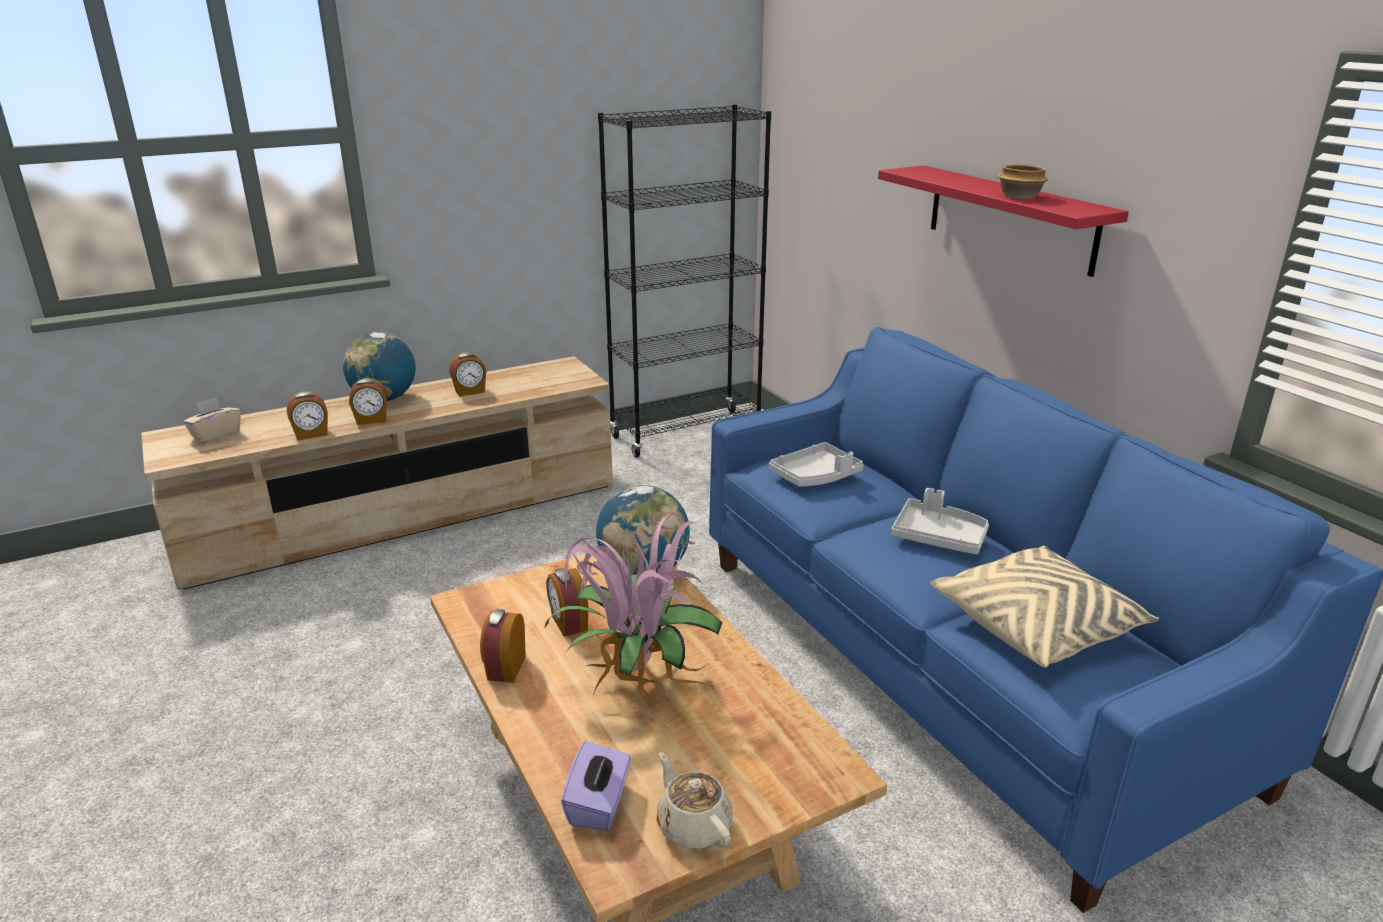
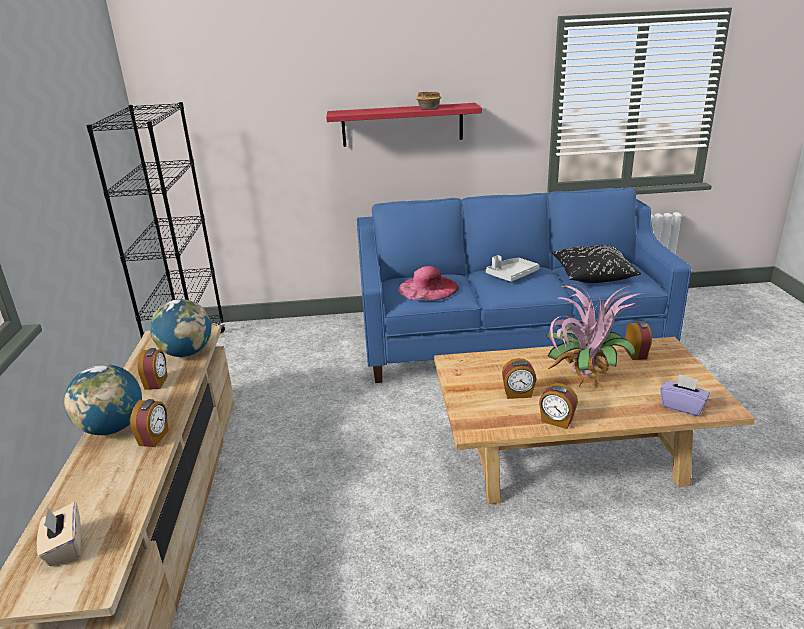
camera: 65 degrees left, 0 degrees up
alarm clock [287,391,328,440] -> alarm clock moved to [625,321,652,360]
globe [596,485,690,575] -> globe moved to [150,299,211,357]
beige teapot [657,752,733,849] -> none
grey tray [769,442,864,486] -> pink hat [398,266,459,301]
beige pillow [930,546,1160,667] -> black pillow [552,245,641,283]

